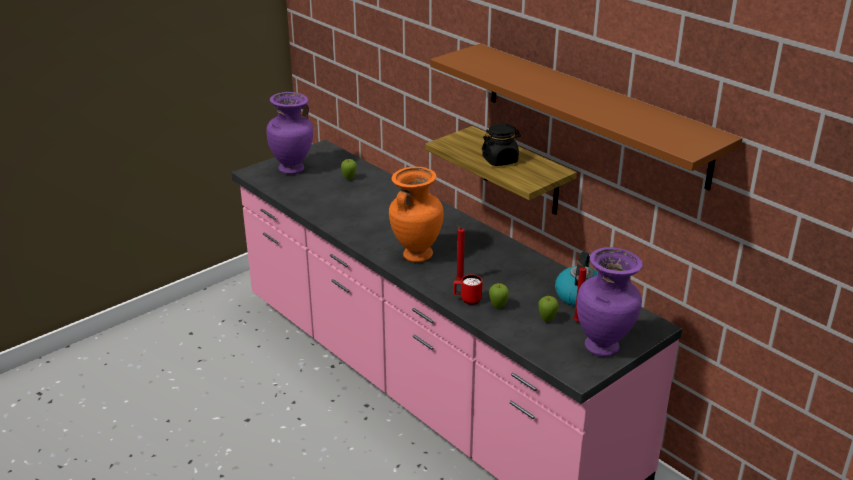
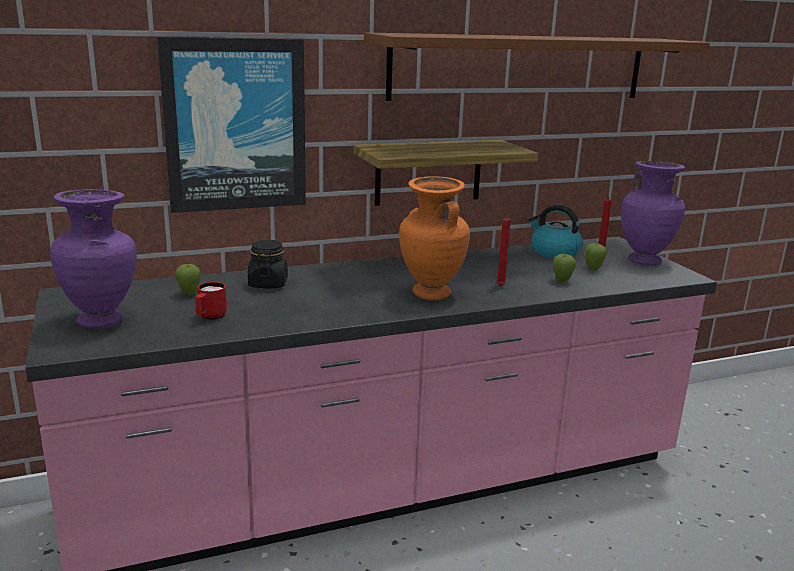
camera: 70 degrees left, 10 degrees down
red mug [454,275,483,305] -> red mug moved to [195,282,227,320]
black jar [482,123,521,166] -> black jar moved to [248,240,288,288]
none -> picture [157,37,306,213]

